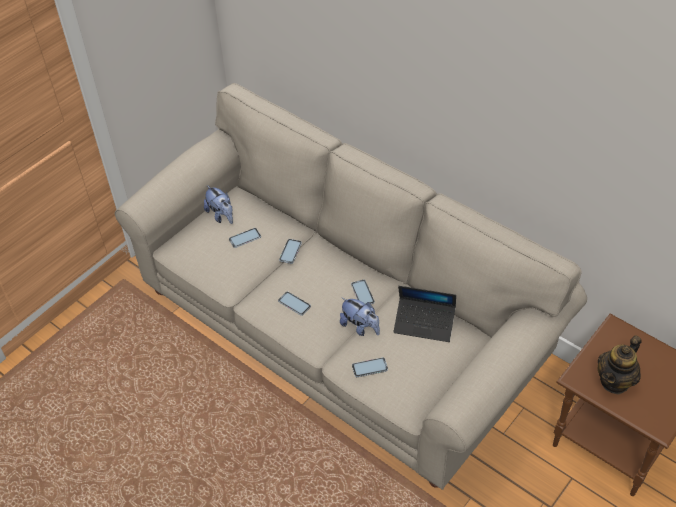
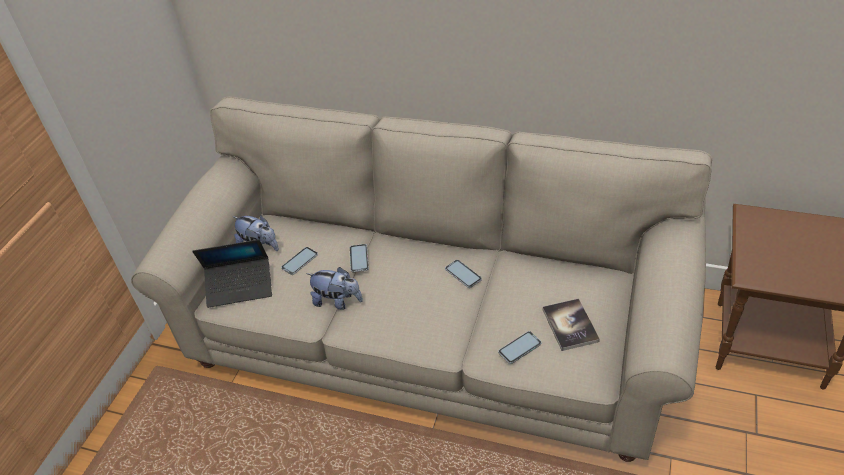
camera: 20 degrees left, 5 degrees down
phone [278,292,311,316] -> none
plush toy [340,297,380,336] -> plush toy moved to [307,267,363,310]
laptop [393,286,456,342] -> laptop moved to [192,239,272,308]
teapot [598,335,642,394] -> none
none -> book [543,298,600,351]

